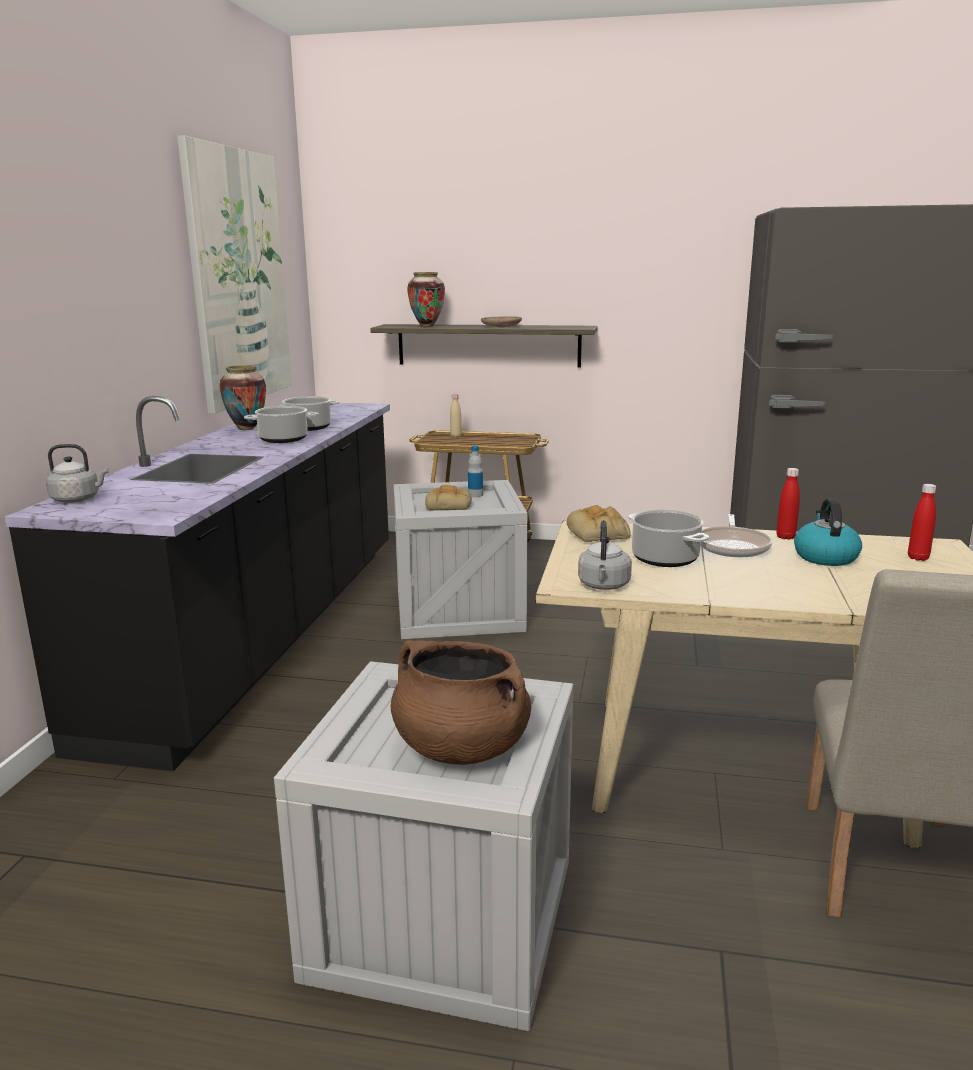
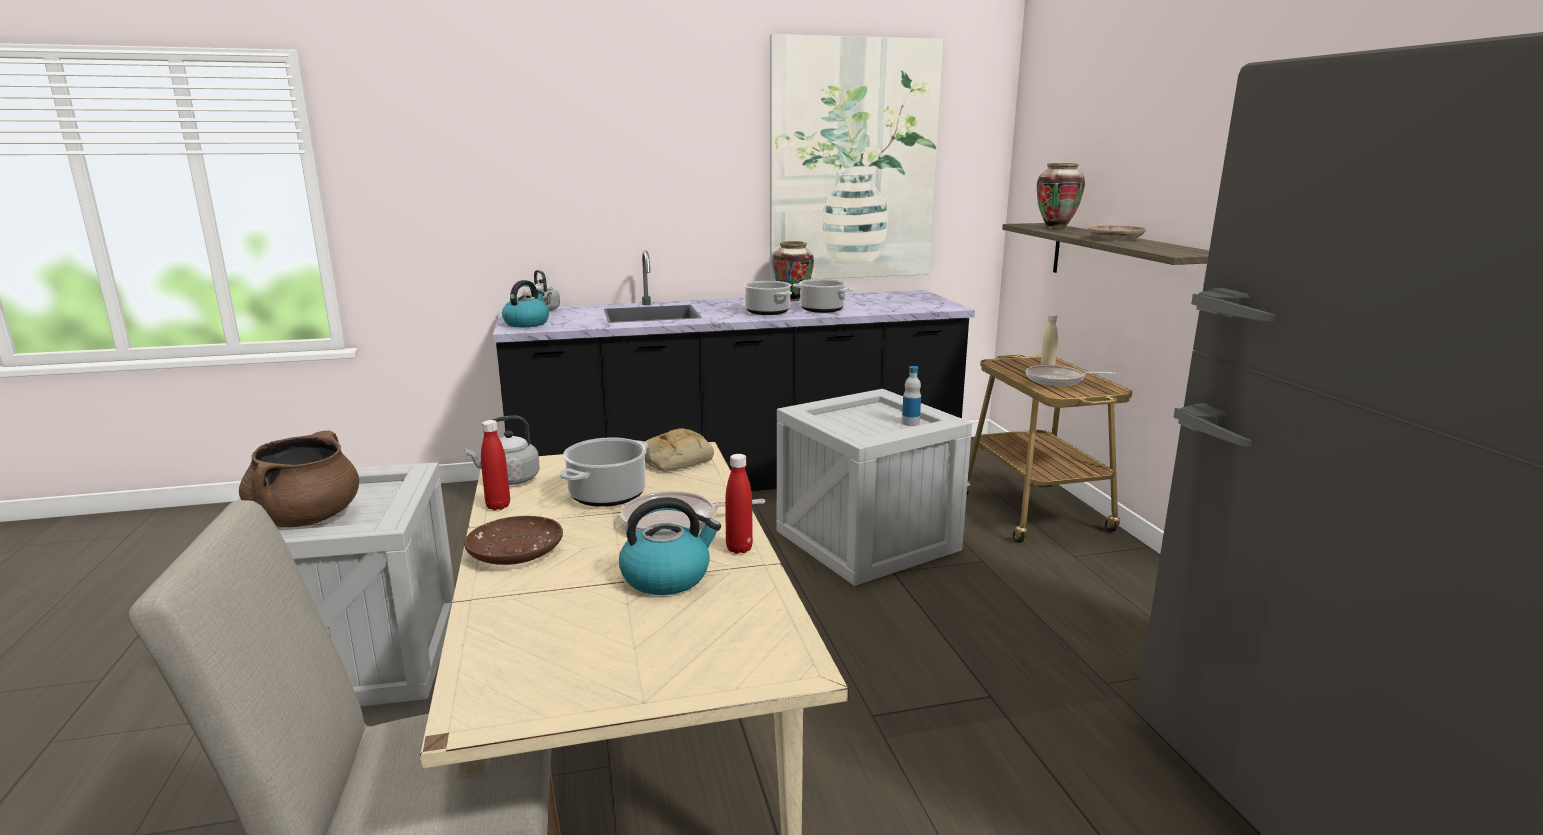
camera: 65 degrees right, 0 degrees up
bread [425,485,472,510] -> none
red bottle [908,484,936,561] -> red bottle moved to [481,420,510,510]
none -> brown plate [464,516,563,565]
none -> kettle [502,280,549,327]
none -> frying pan [1026,365,1116,386]

